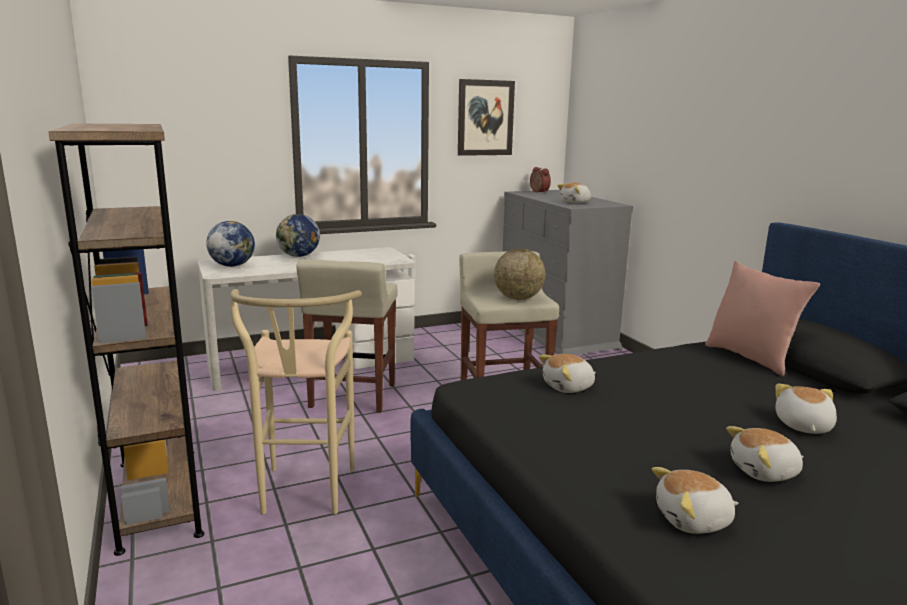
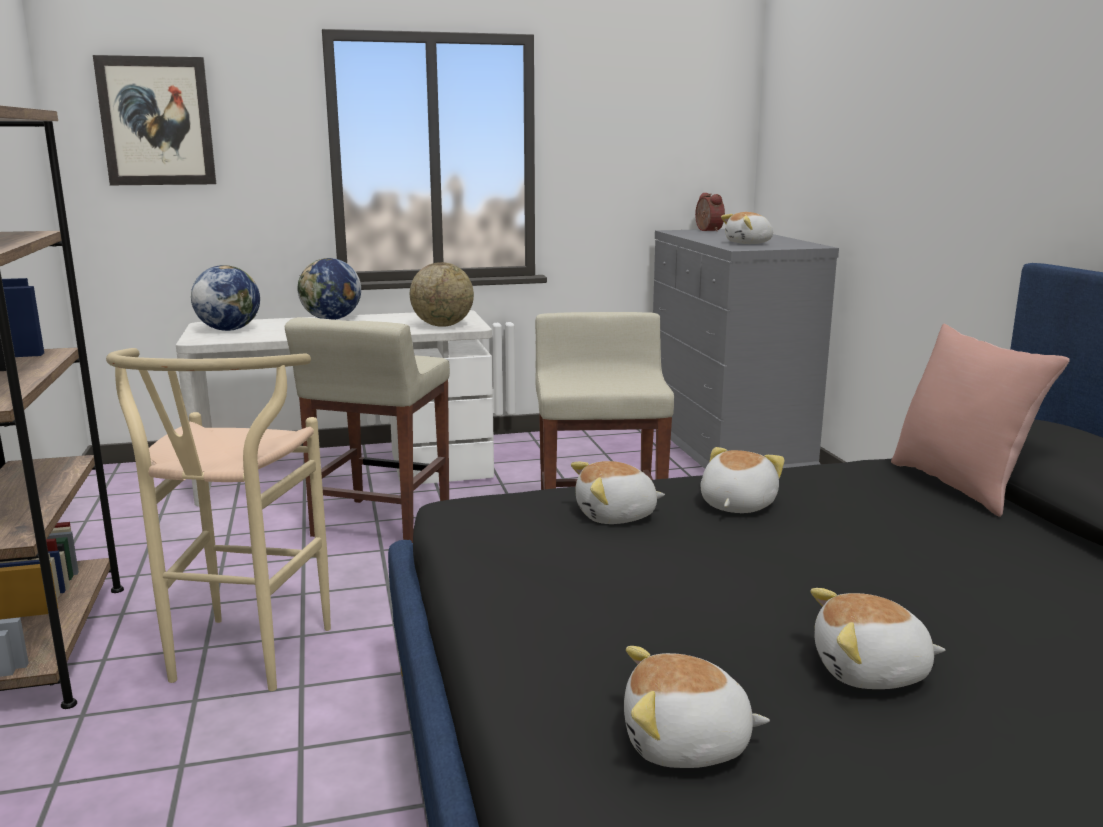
camera: 10 degrees right, 0 degrees up
picture [458,79,515,156] -> picture moved to [93,55,216,185]
globe [494,249,545,300] -> globe moved to [410,262,474,327]
plush toy [775,384,837,434] -> plush toy moved to [701,447,784,513]

